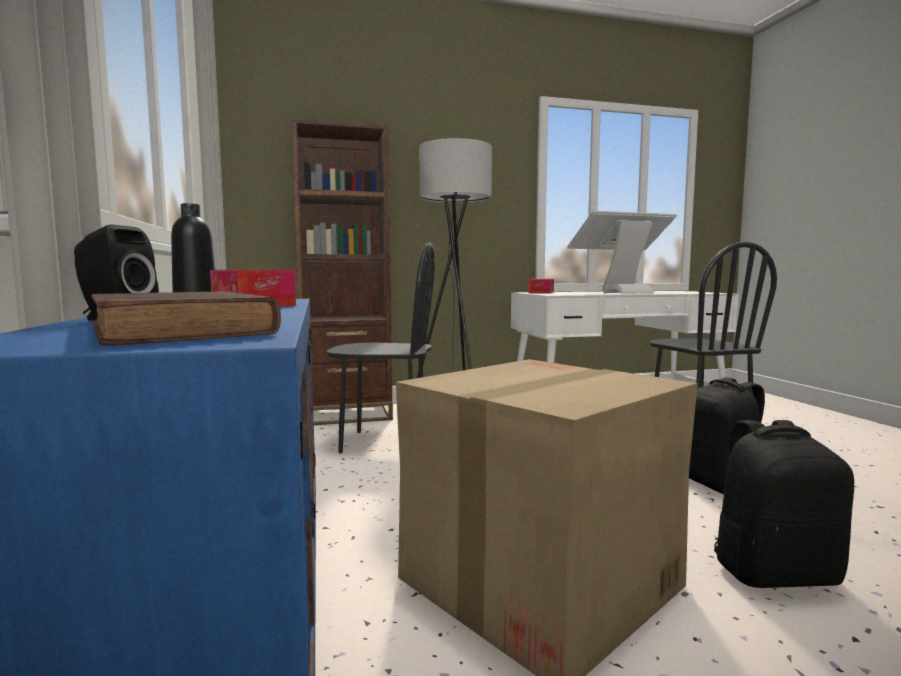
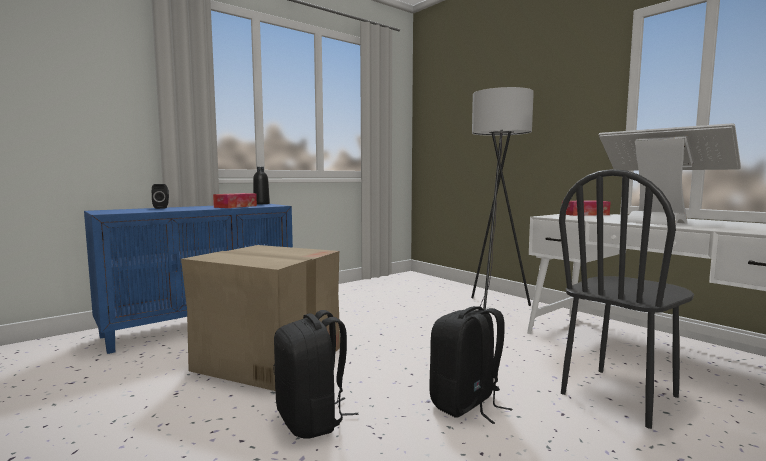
camera: 65 degrees right, 0 degrees up
brown book [91,291,281,345] -> none
brown bookcase [291,118,393,425] -> none
black chair [326,242,435,453] -> none

